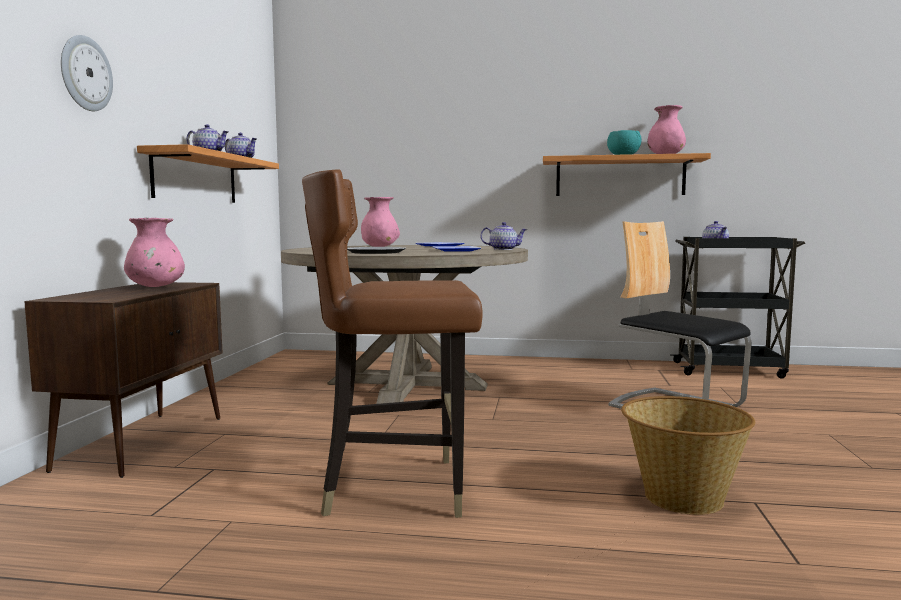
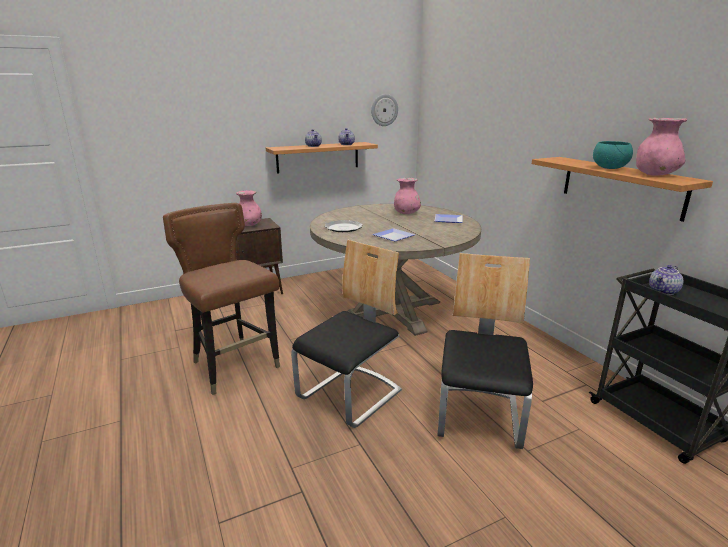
camera: 55 degrees right, 15 degrees up
wall clock [61,35,113,111] -> wall clock moved to [371,94,398,126]
teapot [480,222,527,250] -> none
basket [621,396,755,515] -> none
none -> chair [291,240,402,428]

